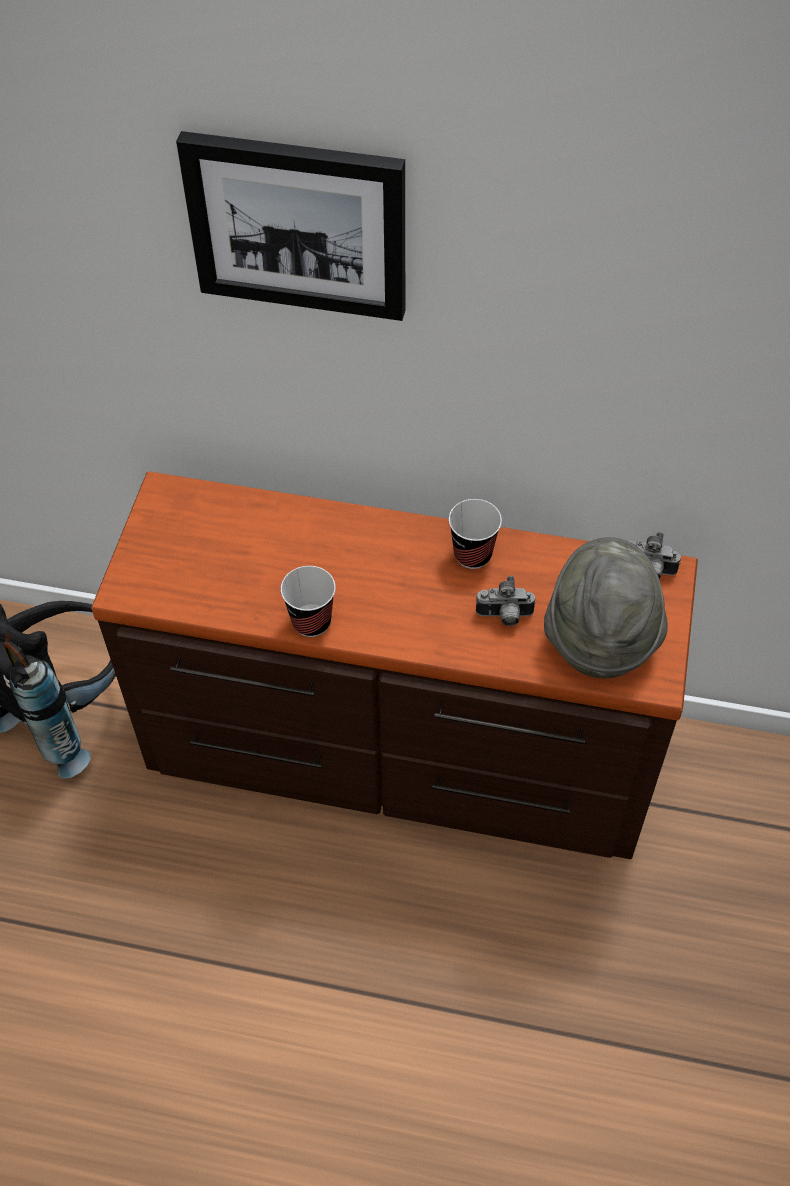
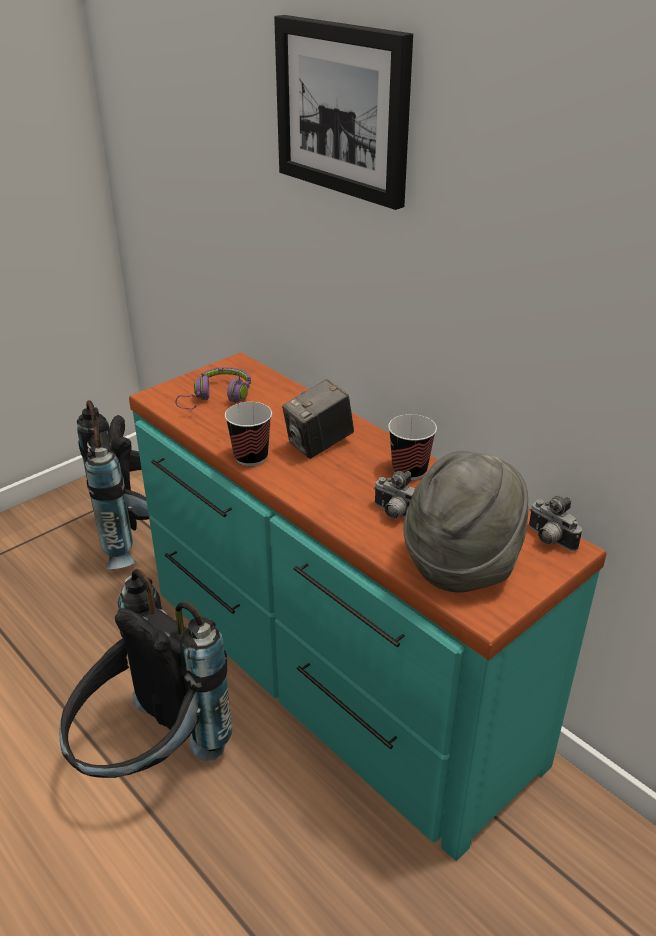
camera: 35 degrees right, 20 degrees down
brown dresser [91,471,698,859] -> turquoise dresser [129,352,607,861]
none -> black backpack [59,569,232,778]
none -> purple headphones [175,367,251,409]
none -> camera [282,379,354,459]

